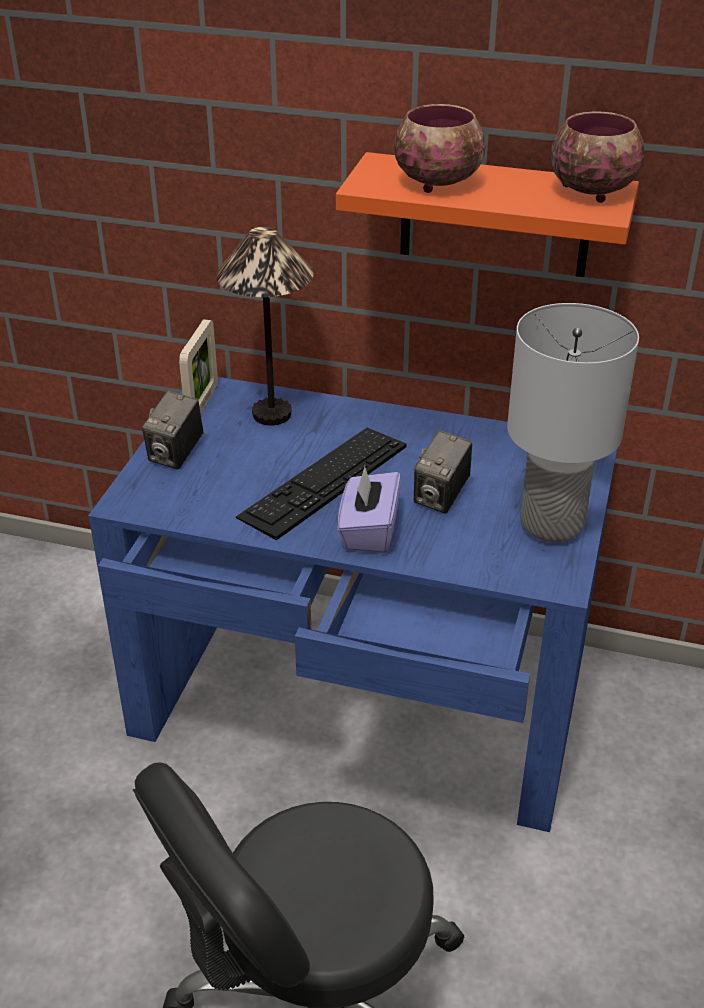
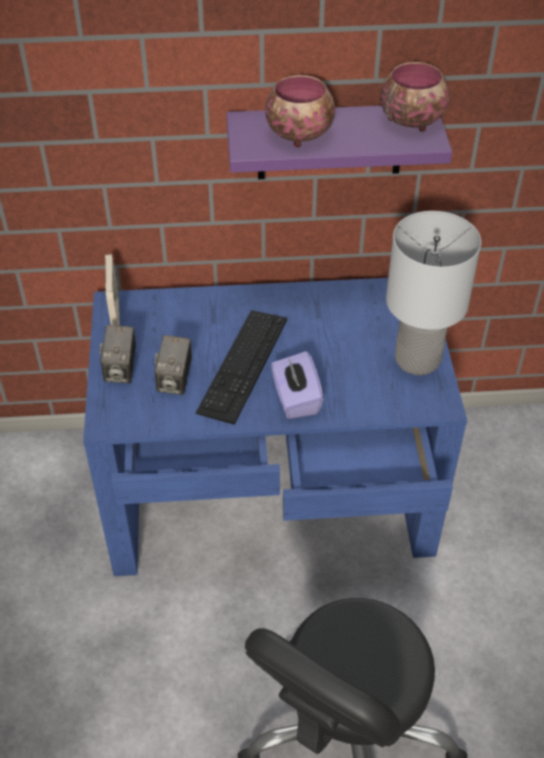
camera: 20 degrees left, 10 degrees up
table lamp [216,227,314,426] -> none
orange shelf [336,152,639,277] -> purple shelf [226,106,452,179]
camera [414,430,472,514] -> camera moved to [154,335,192,395]

